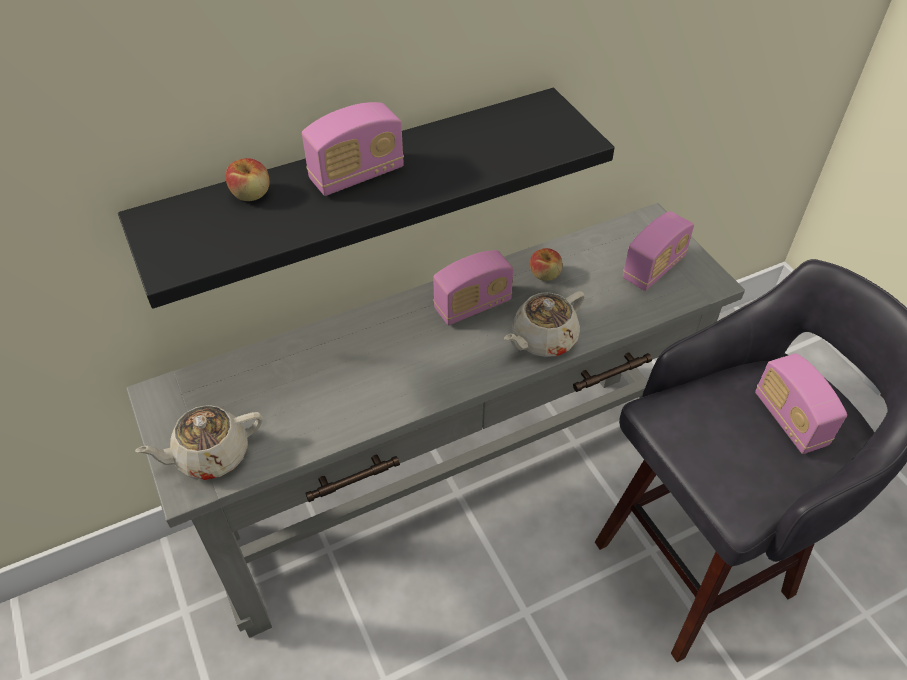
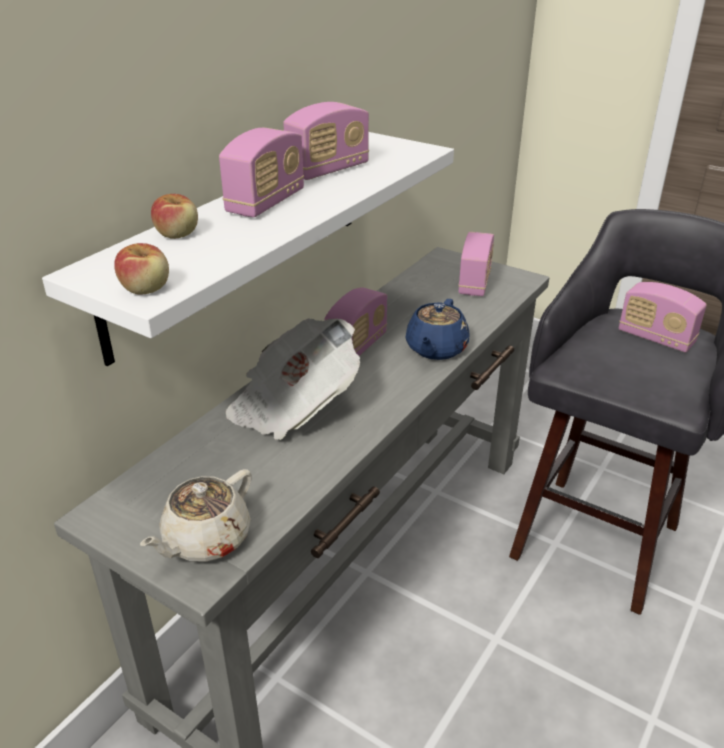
camera: 30 degrees left, 15 degrees down
black shelf [118,88,615,309] -> white shelf [42,132,454,366]
beige teapot [504,291,585,357] -> blue teapot [406,299,469,360]
apple [530,248,563,281] -> apple moved to [114,243,169,295]
none -> newspaper [226,318,360,440]
none -> radio [283,102,369,180]

